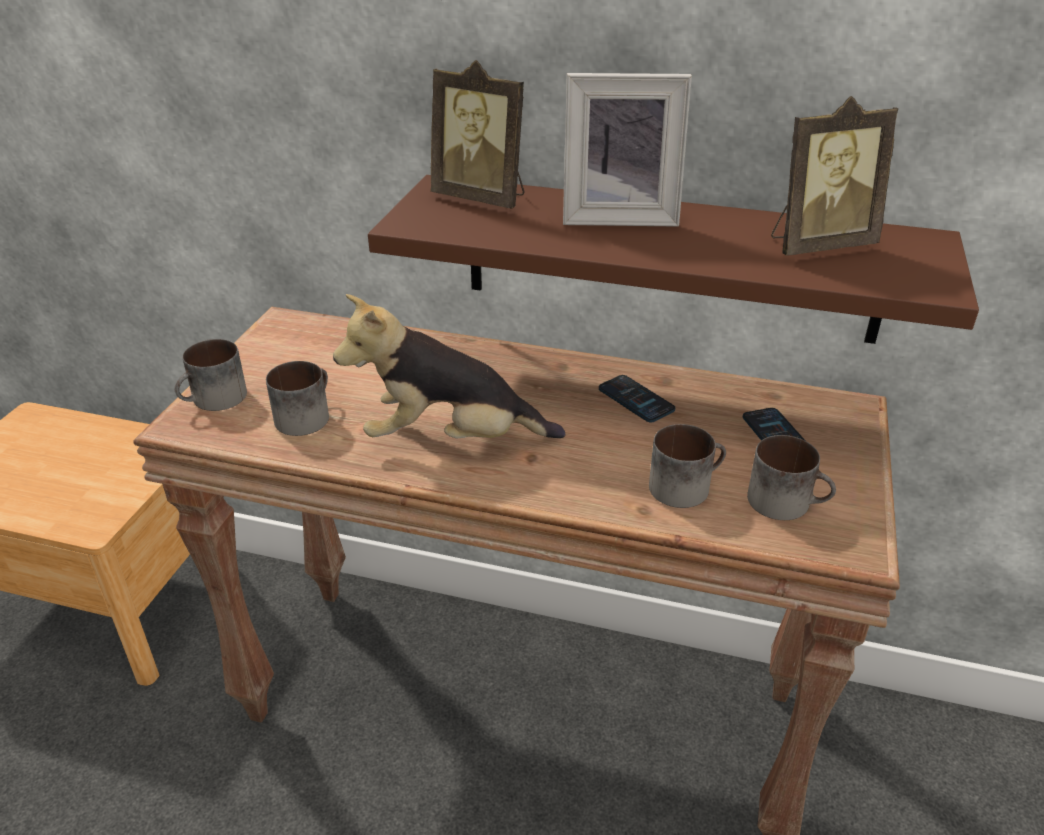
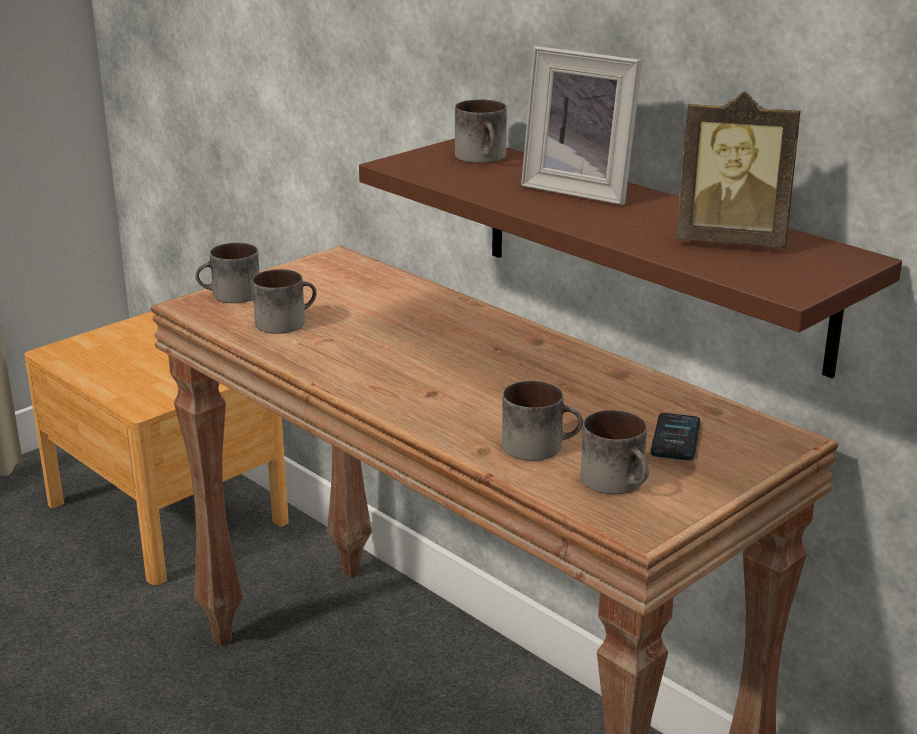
camera: 30 degrees right, 10 degrees down
plush toy [333,294,566,438] -> none
picture frame [430,60,524,209] -> mug [455,99,507,163]
phone [599,375,675,422] -> none

